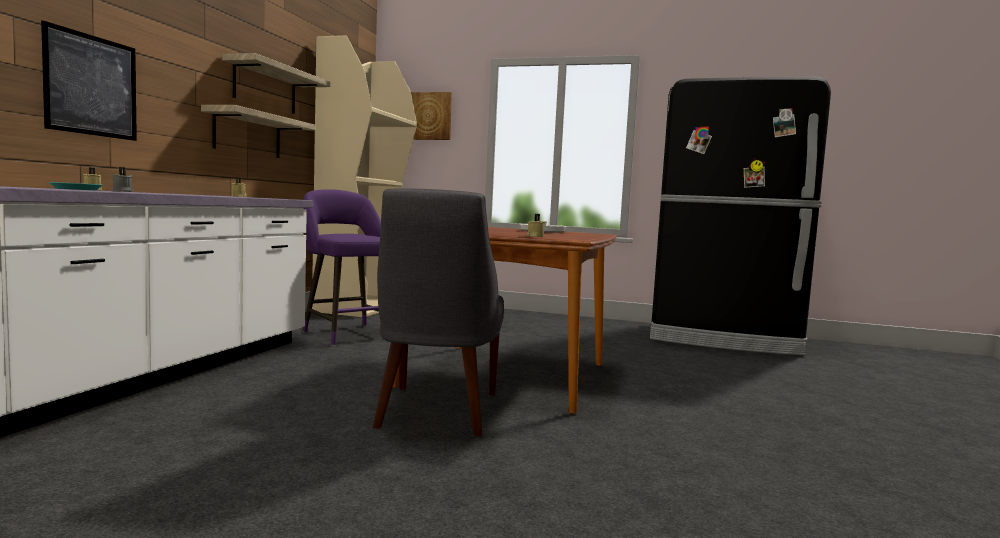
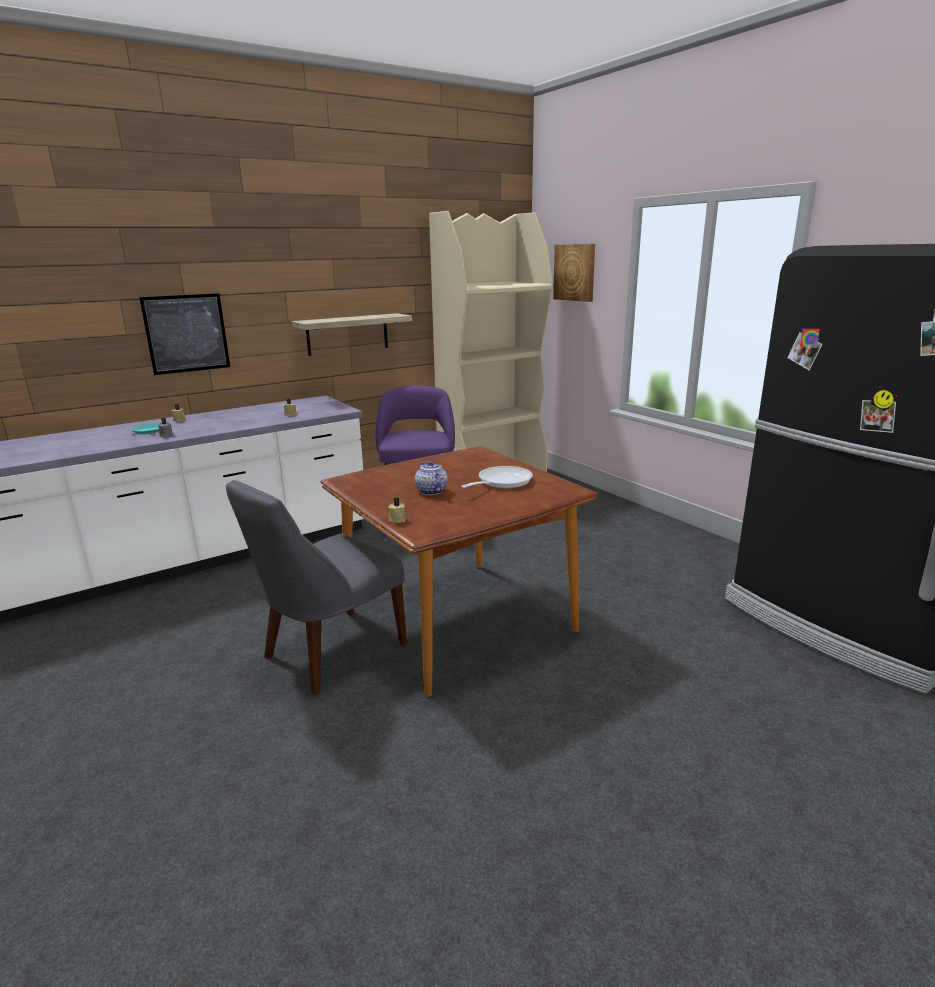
camera: 40 degrees right, 15 degrees up
shelf [222,53,330,114] -> none
none -> teapot [415,461,448,495]

